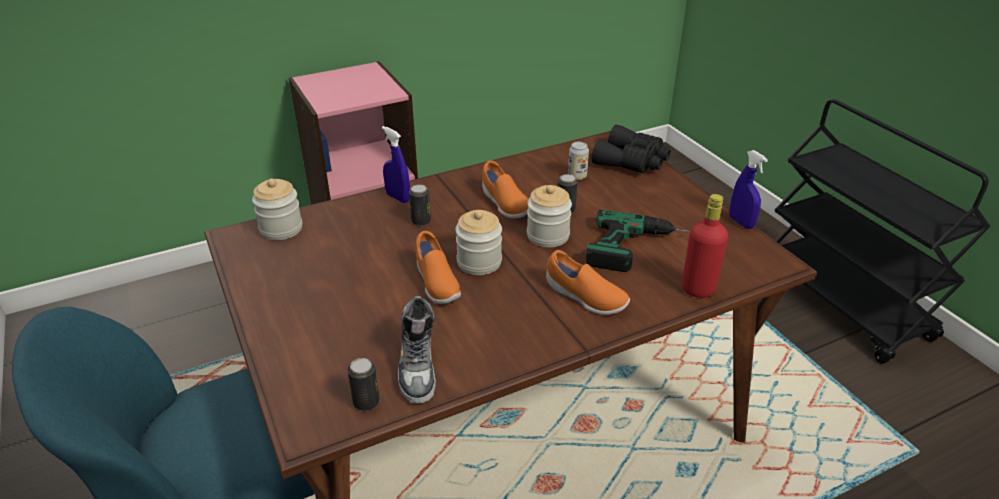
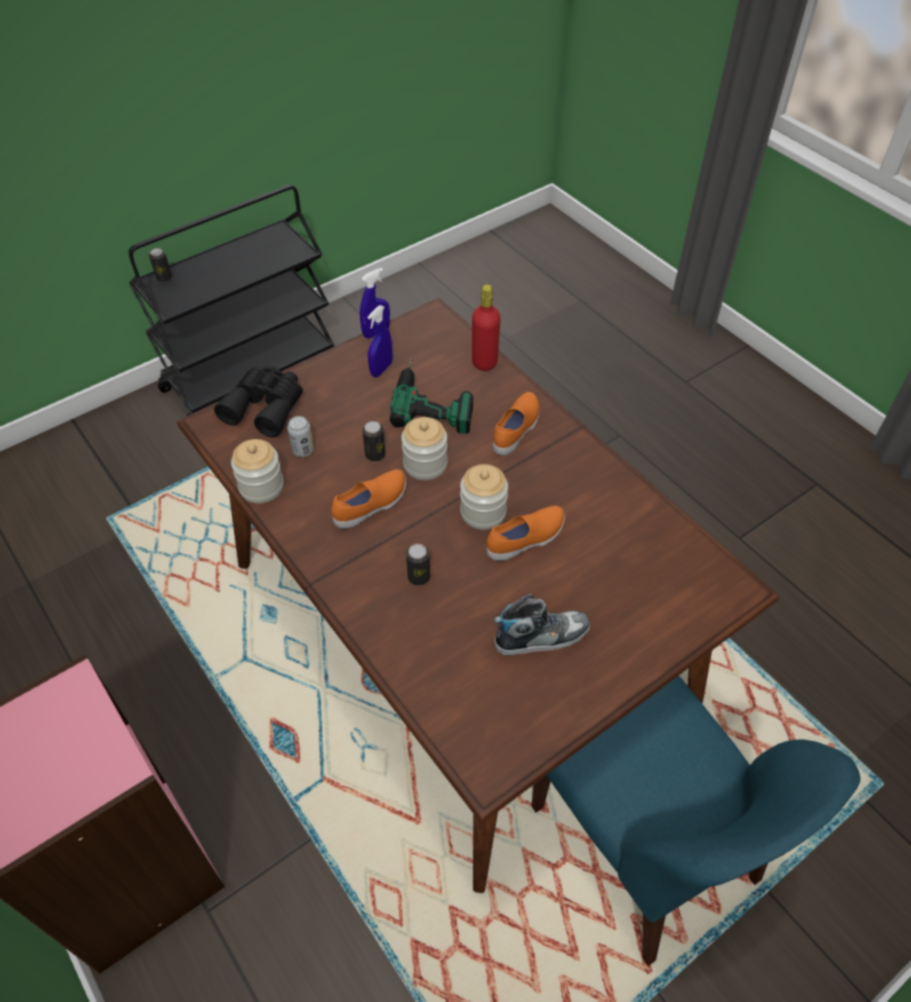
camera: 100 degrees left, 15 degrees up
jar [252,178,302,240] -> jar moved to [231,439,284,503]
can [348,358,379,411] -> can moved to [149,248,172,282]
blue spray bottle [382,126,410,203] -> blue spray bottle moved to [368,305,392,377]
shoe [398,296,436,404] -> shoe moved to [494,594,590,655]

